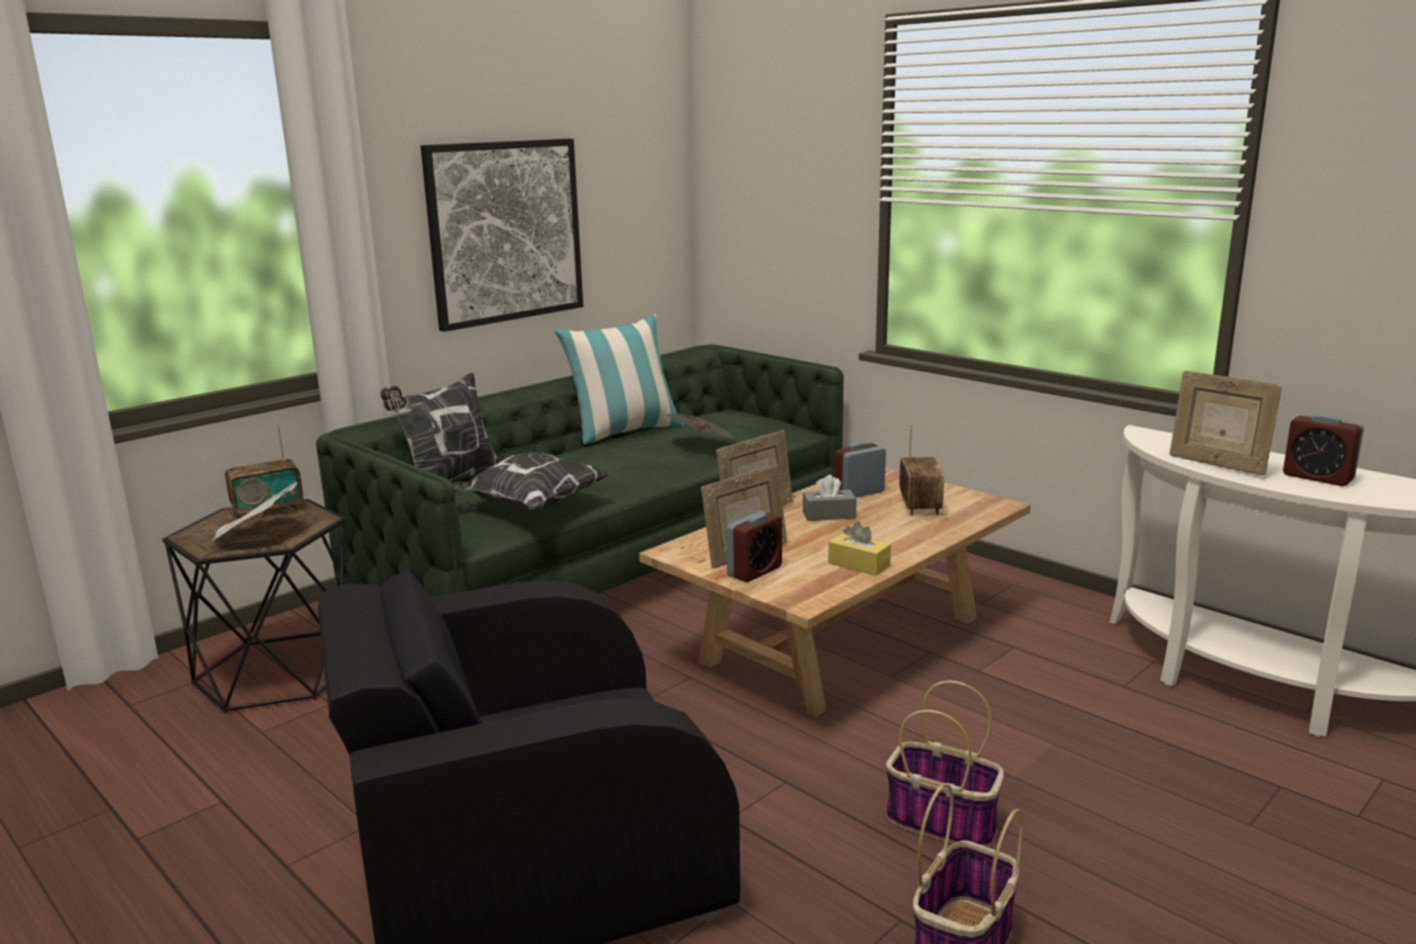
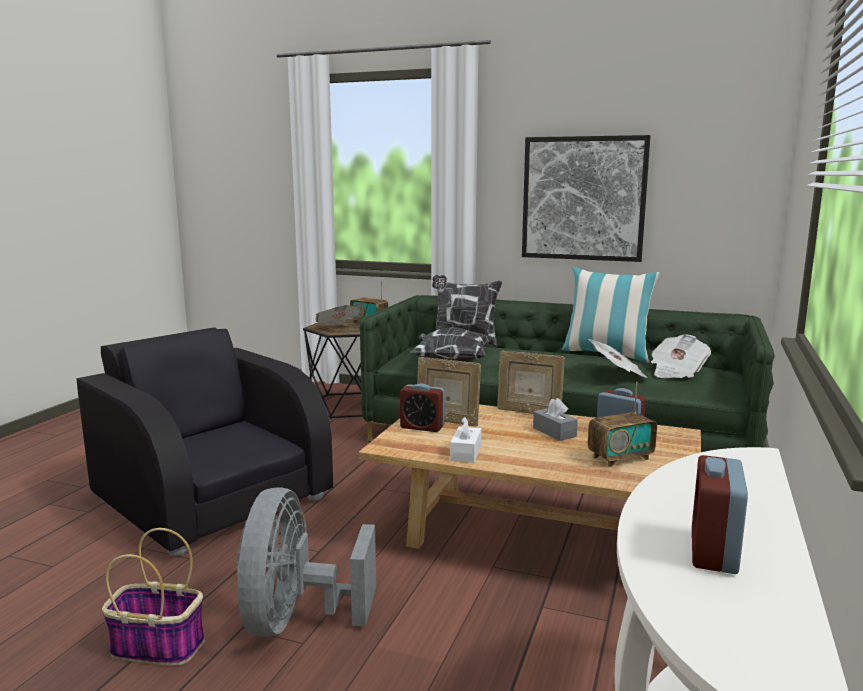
camera: 65 degrees right, 5 degrees down
yellow tissue box [828,521,891,576] -> white tissue box [450,416,481,463]
basket [886,680,1004,848] -> grey fan [236,487,376,637]
picture frame [1169,371,1282,476] -> none
none -> newspaper [651,334,711,378]

